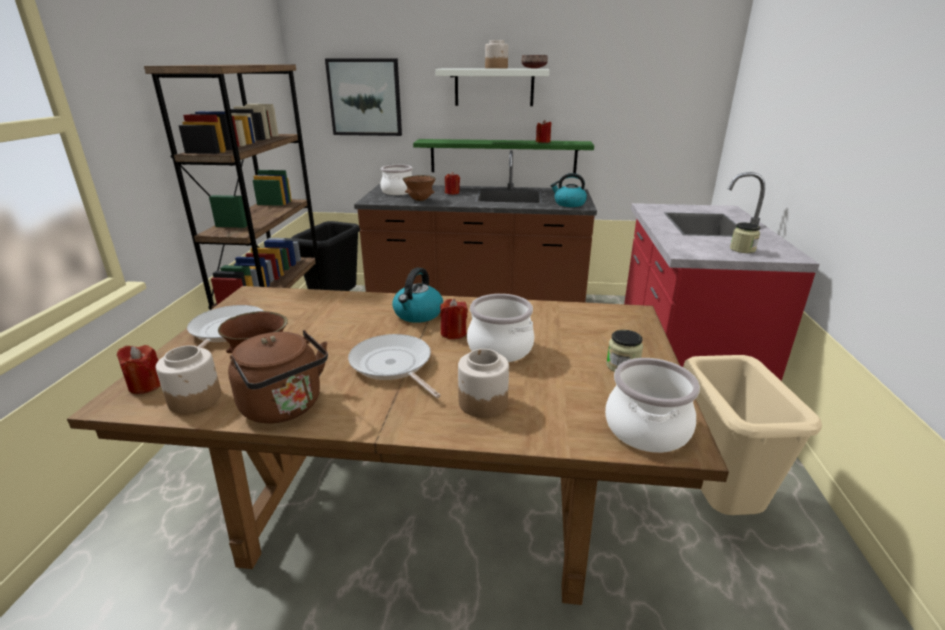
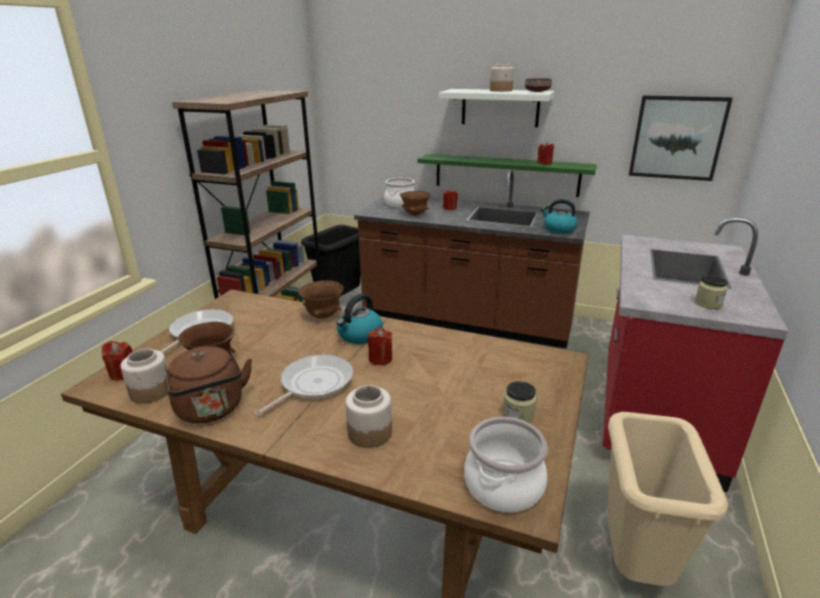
camera: 15 degrees right, 0 degrees up
picture [325,59,402,136] -> picture moved to [629,95,733,181]
frying pan [348,334,441,398] -> frying pan turned 60 degrees clockwise [254,354,353,417]
cooking pot [467,294,534,362] -> none
none -> brown bowl [298,280,344,319]

